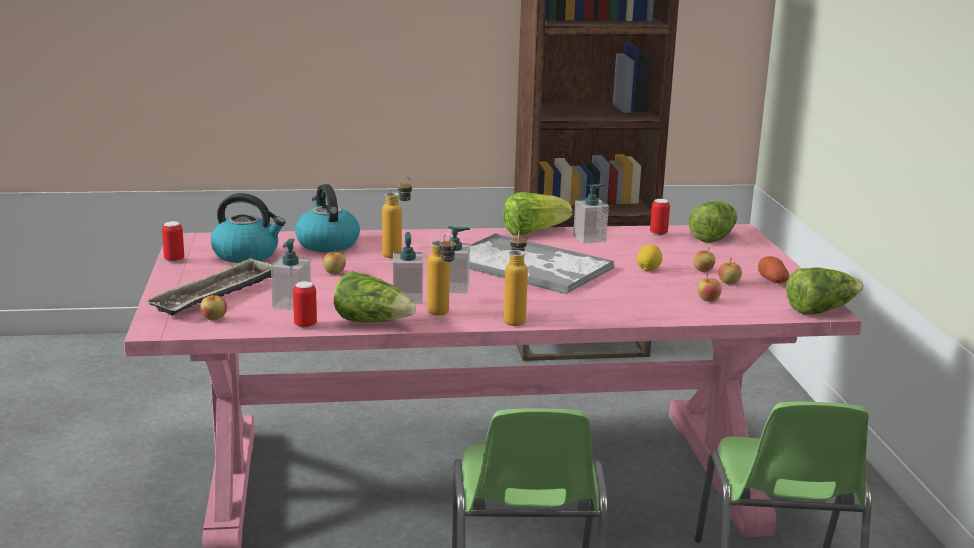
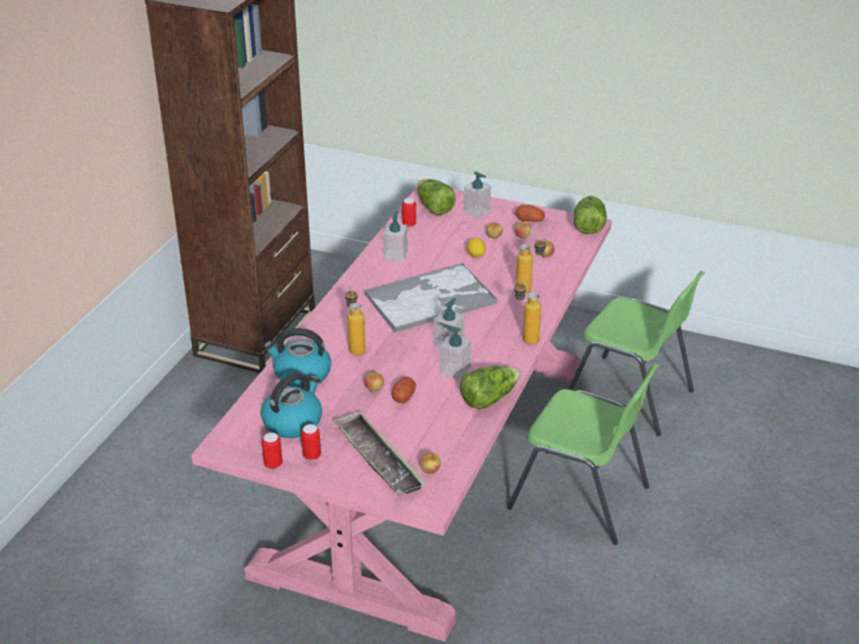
camera: 60 degrees left, 15 degrees up
soap dispenser [271,238,311,310] -> soap dispenser moved to [464,172,491,218]
can [293,281,317,328] -> can moved to [301,424,321,460]
bottle [427,233,456,316] -> bottle moved to [516,237,547,294]
lettuce [503,192,572,235] -> none
none -> potato [392,377,416,403]

